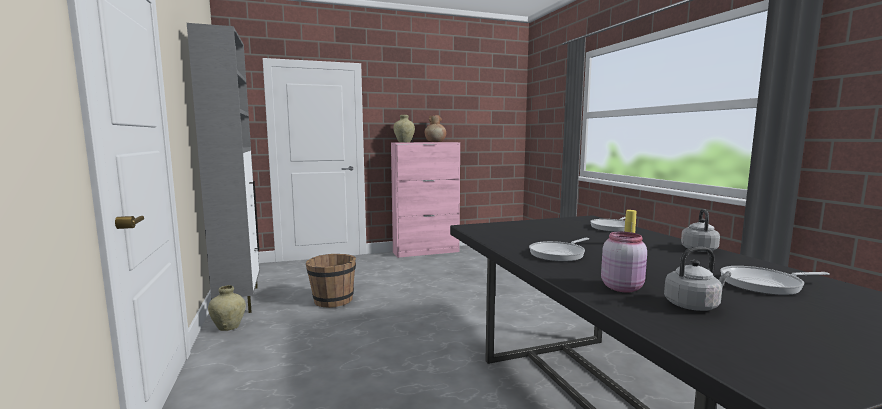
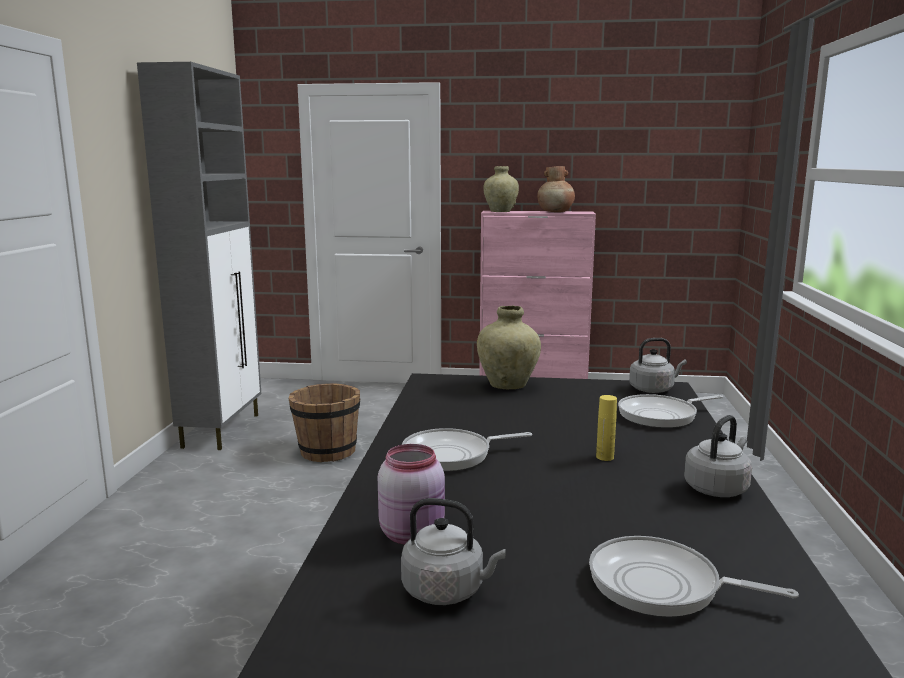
camera: 25 degrees right, 5 degrees up
beige vase [208,285,246,331] -> beige vase moved to [477,306,541,389]
none -> grey kettle [629,338,687,393]

